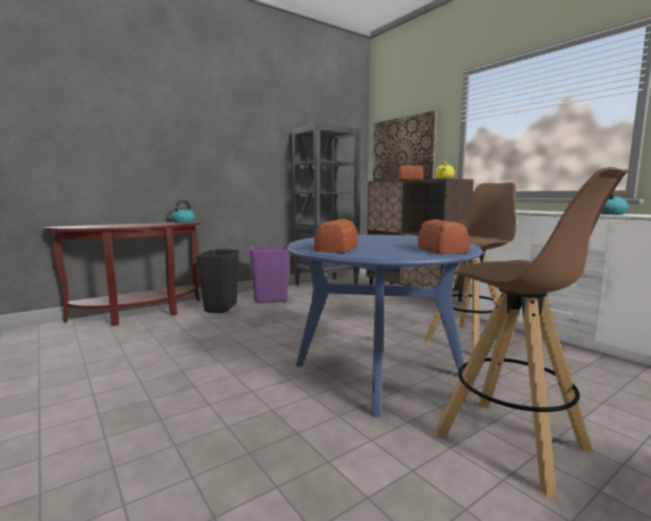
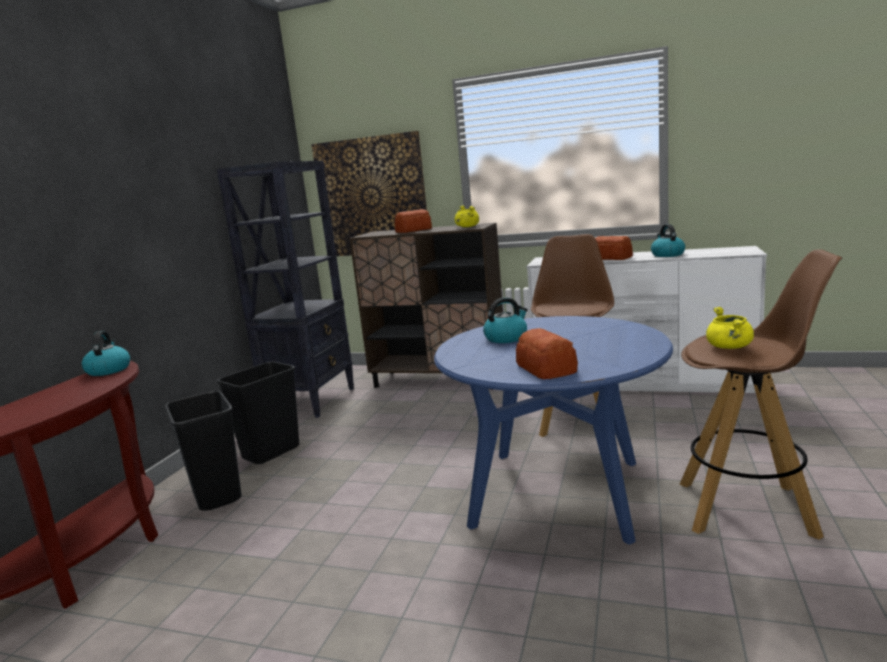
camera: 35 degrees left, 5 degrees up
purple trash can [248,246,290,303] -> black trash can [217,362,299,464]
bread [418,220,469,254] -> bread moved to [595,236,633,260]
none -> kettle [483,297,528,343]
none -> yellow cooking pot [706,307,754,349]

